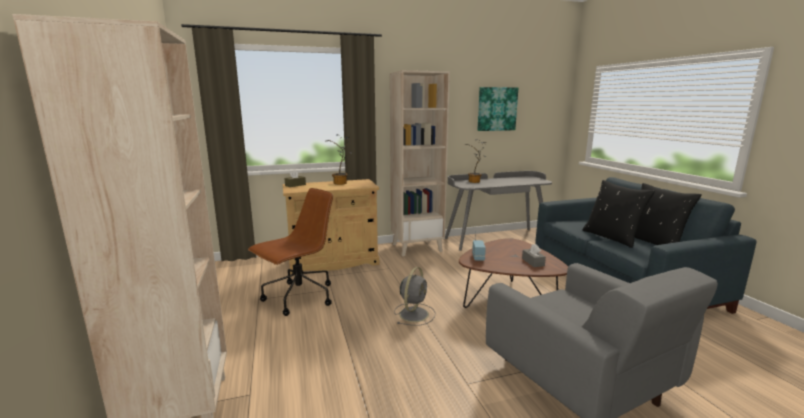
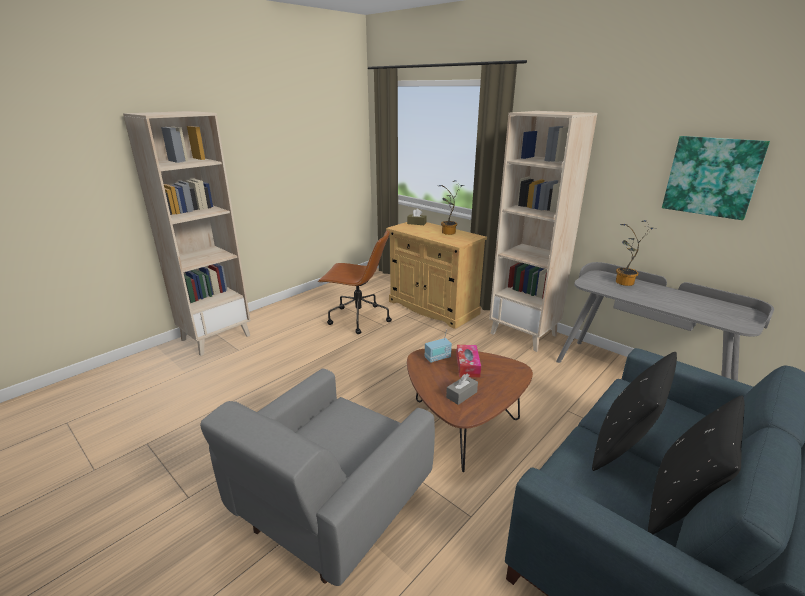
camera: 60 degrees right, 10 degrees up
grey fan [394,267,435,326] -> none
none -> tissue box [456,345,481,377]

